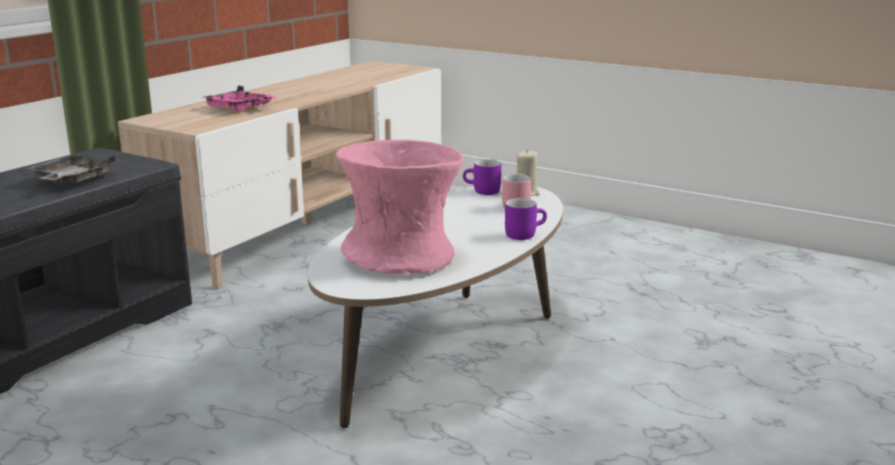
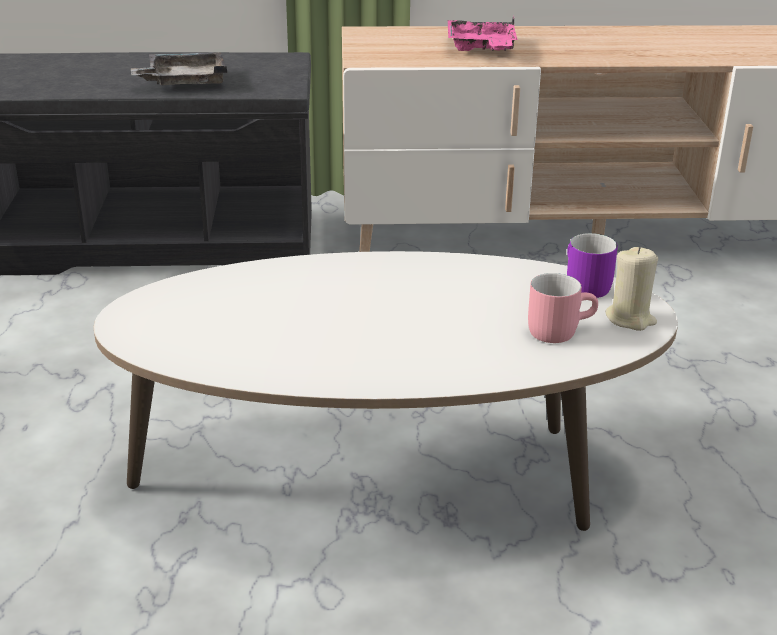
camera: 55 degrees right, 10 degrees up
pink vase [336,140,464,274] -> none
purple mug [505,198,547,240] -> none

